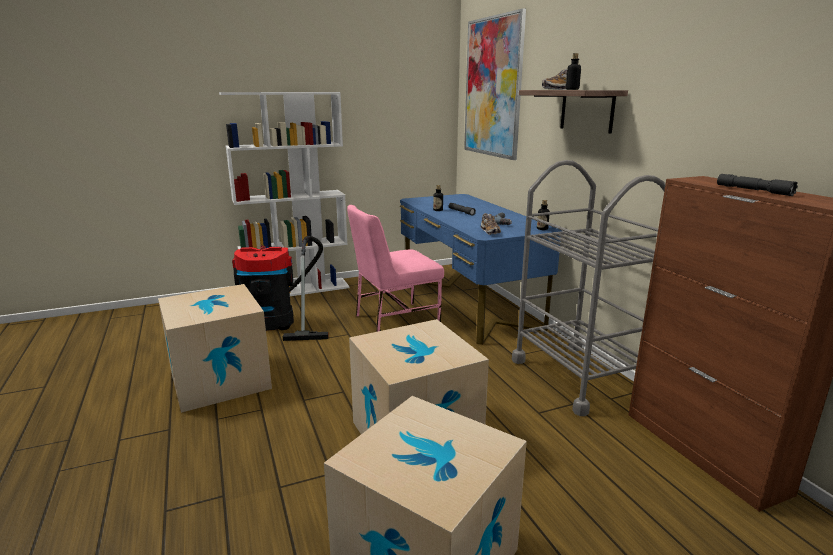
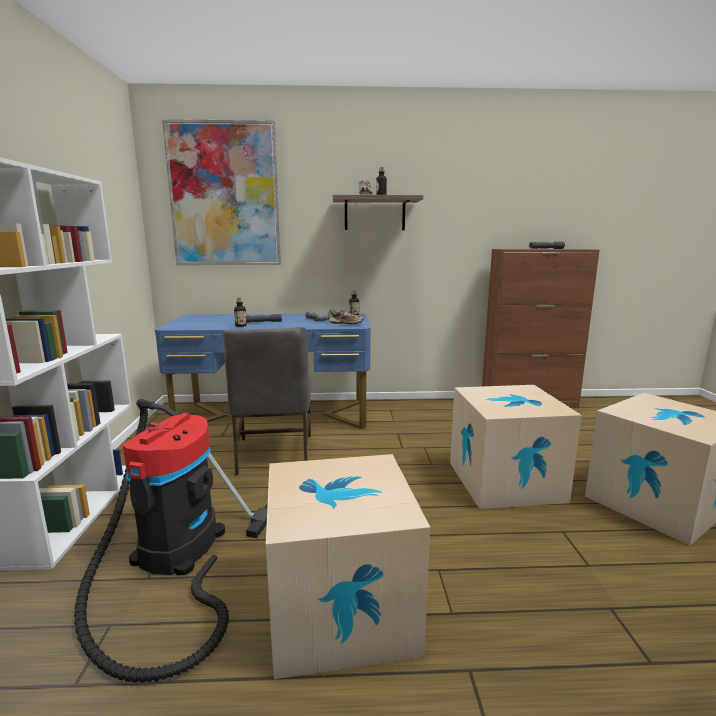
camera: 70 degrees left, 5 degrees down
pink chair [347,205,444,332] -> grey chair [223,327,312,475]
grey cart [512,160,665,416] -> none

